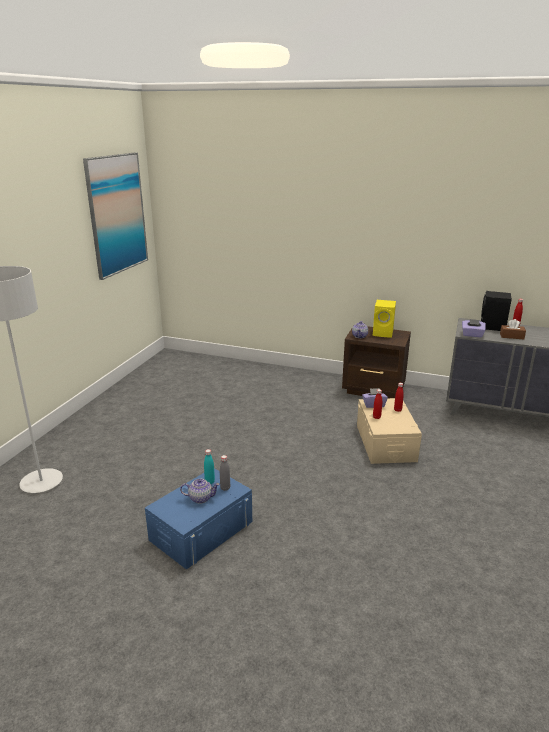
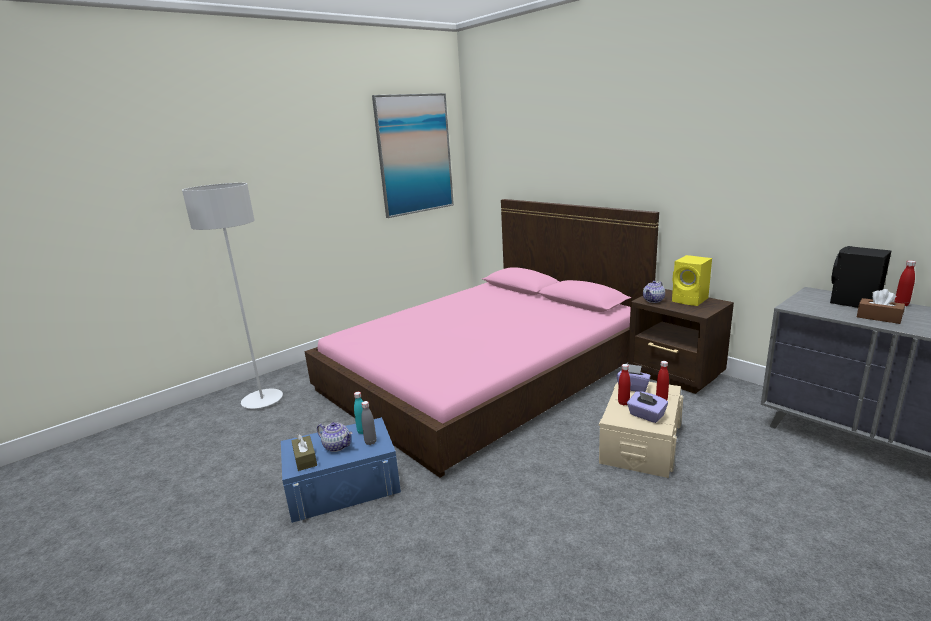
camera: 30 degrees right, 5 degrees down
purple tissue box [462,319,486,337] -> purple tissue box moved to [627,391,668,423]
none -> brown tissue box [292,434,317,471]
none -> pink bed [305,199,659,478]

